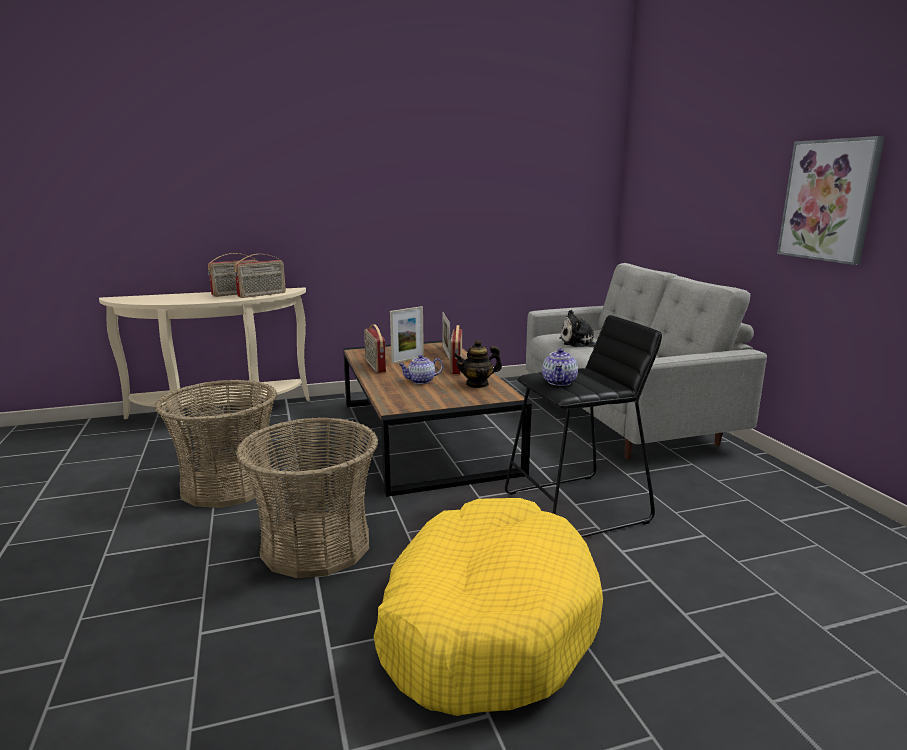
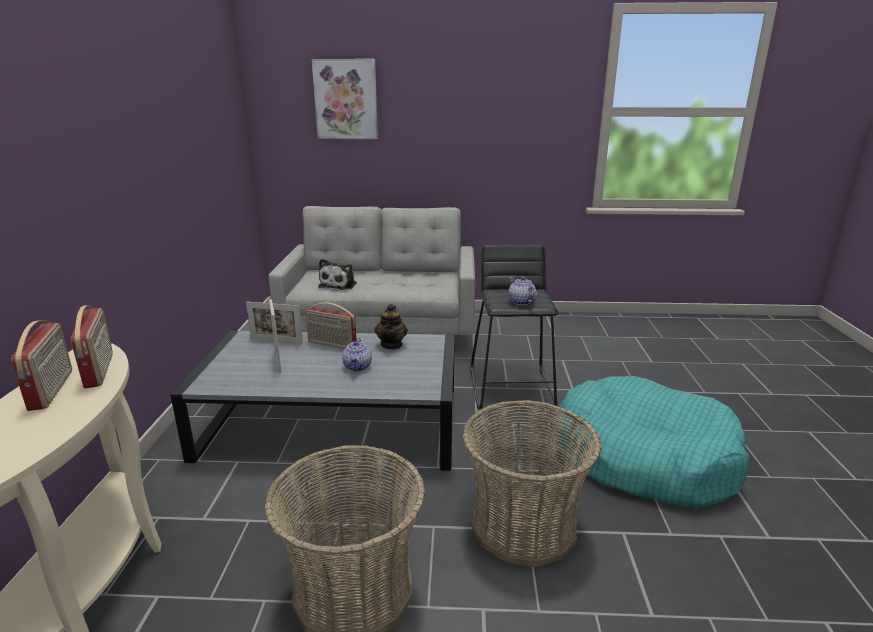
camera: 70 degrees left, 5 degrees up
brown coffee table [343,340,532,497] -> grey coffee table [170,331,455,471]
radio [364,324,386,373] -> none
yellow dog bed [374,498,603,716] -> turquoise dog bed [556,376,749,508]
teapot [542,348,578,386] -> teapot turned 150 degrees counterclockwise [509,277,537,305]
picture [777,136,885,265] -> picture moved to [312,59,378,139]

